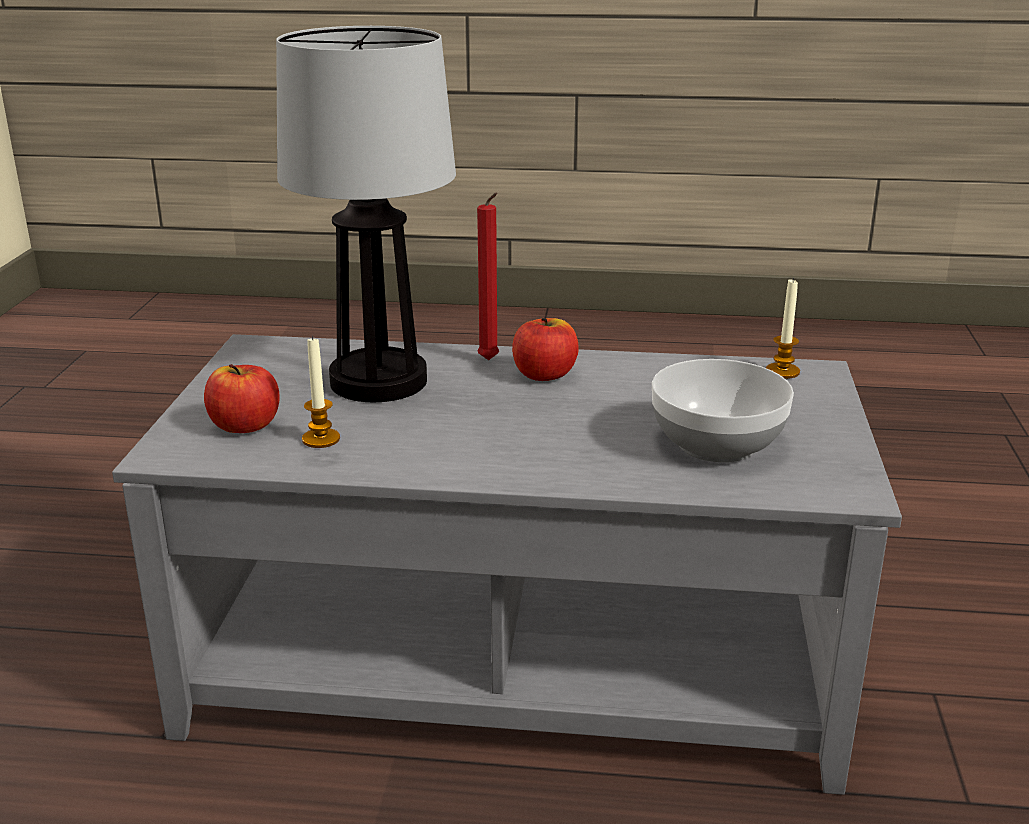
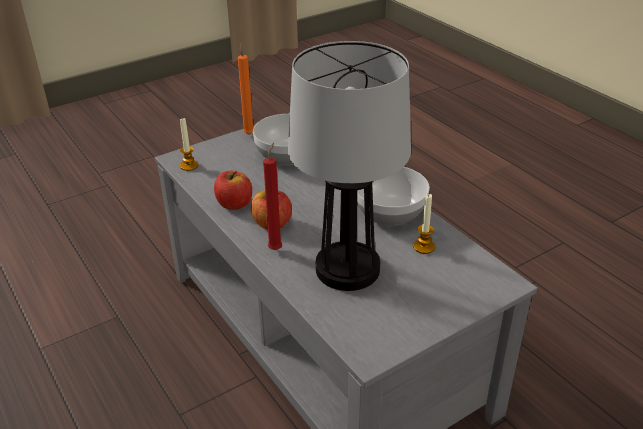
camera: 130 degrees left, 10 degrees up
apple [204,364,280,433] -> apple moved to [214,171,252,210]
none -> orange candle [238,44,253,135]
none -> bowl [357,167,430,226]

